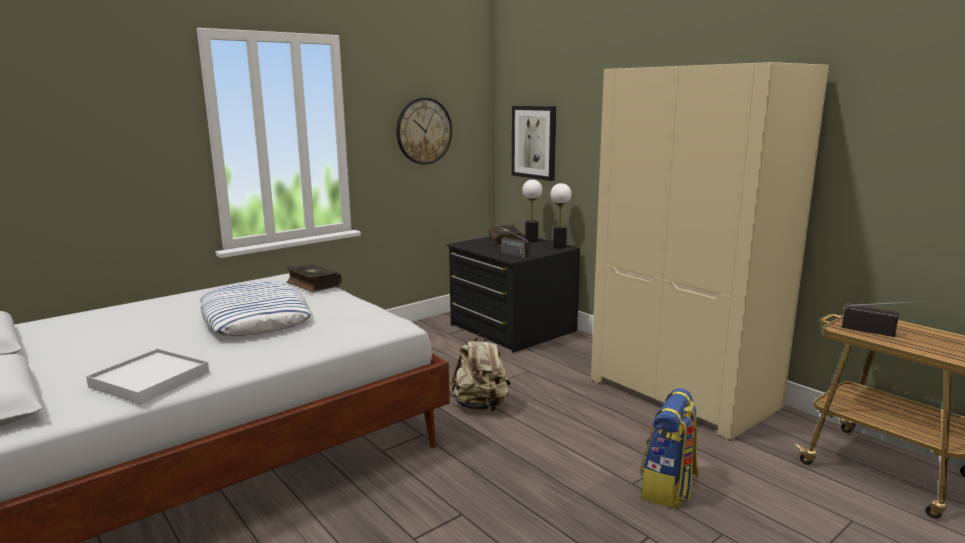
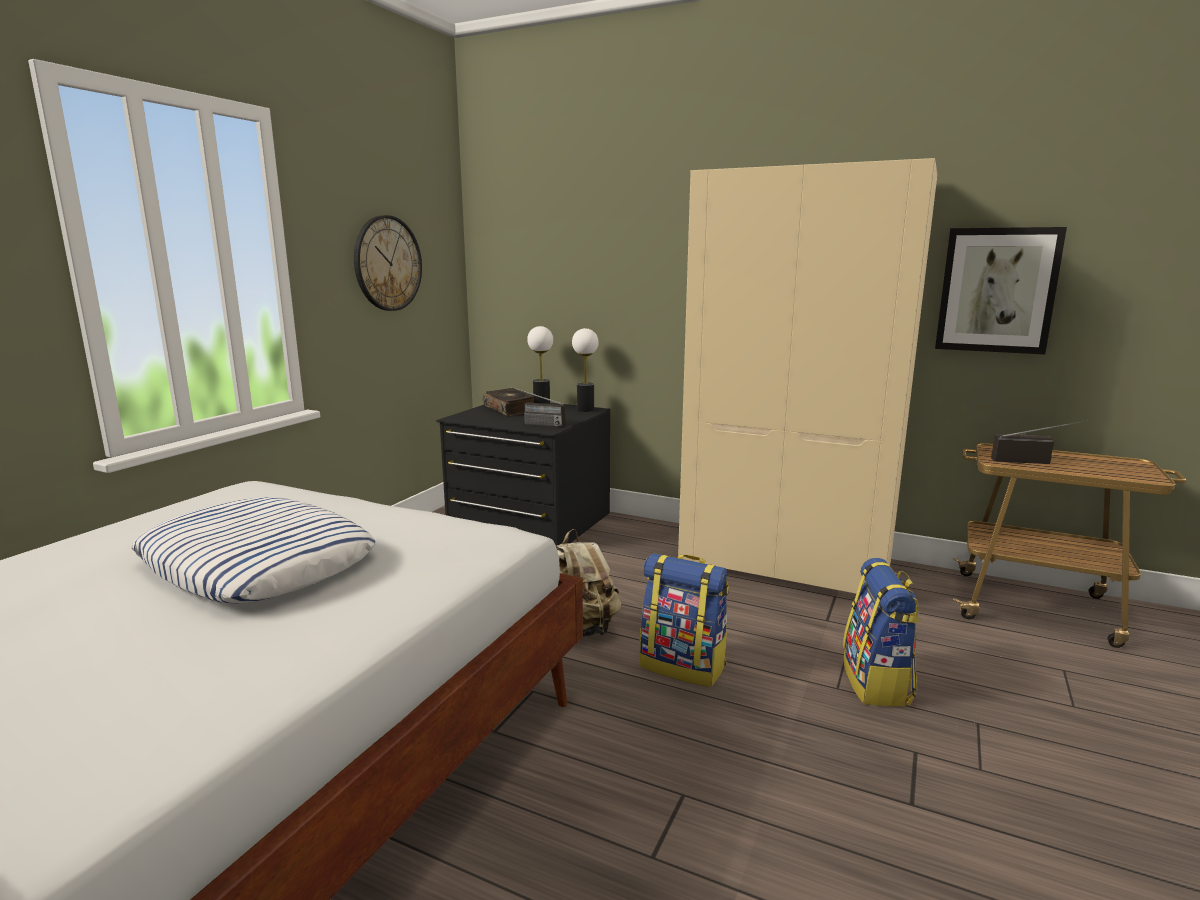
camera: 25 degrees left, 0 degrees up
white tray [86,349,209,404] -> none
book [286,264,342,292] -> none
picture [512,106,556,181] -> picture moved to [935,227,1067,355]
none -> backpack [640,553,729,687]

